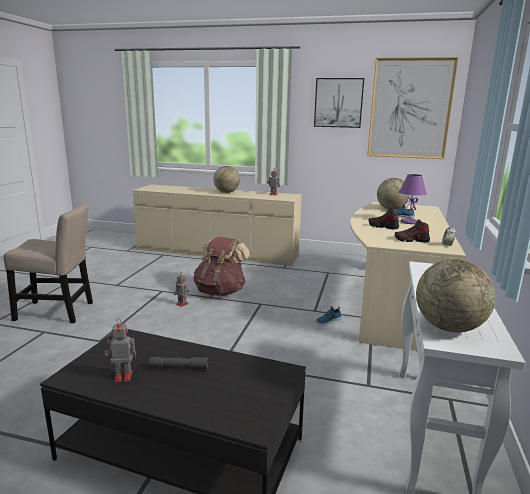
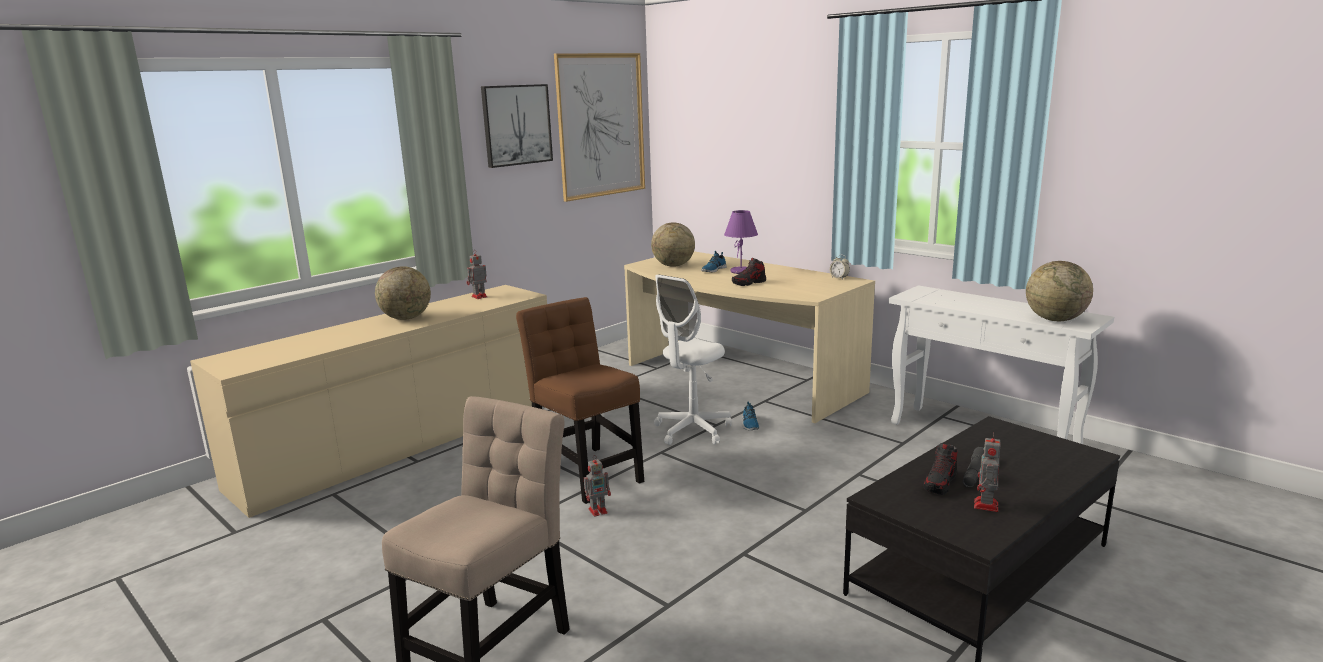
camera: 60 degrees left, 0 degrees up
brown backpack [193,237,250,296] -> brown chair [516,297,644,504]
shoe [395,220,430,242] -> shoe moved to [923,443,957,495]
none -> white office chair [654,275,732,445]

